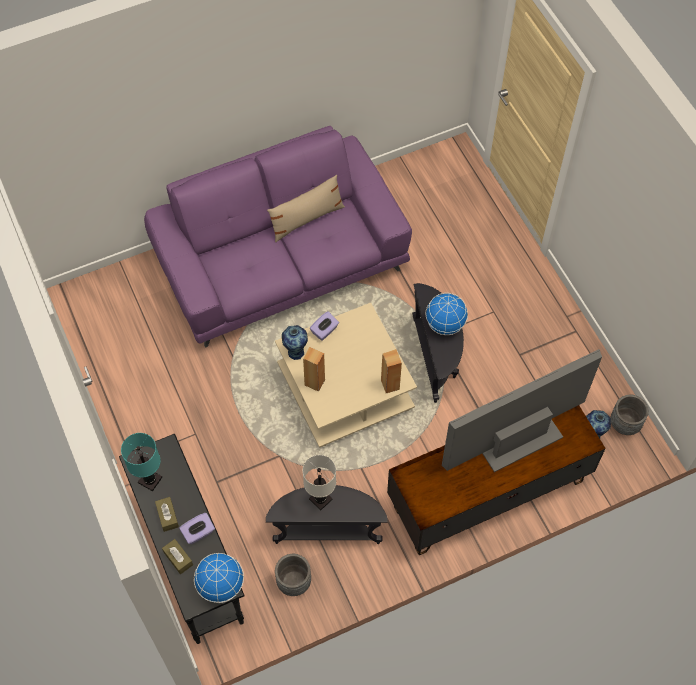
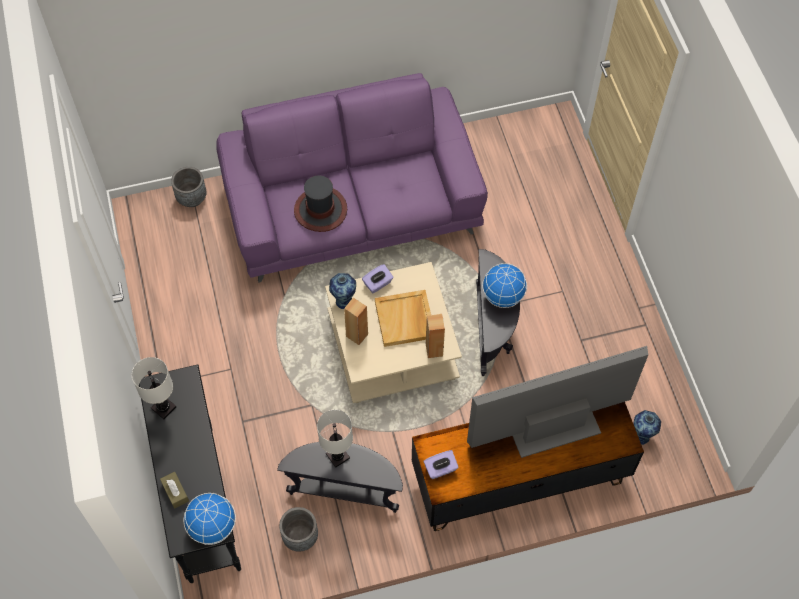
camera: 10 degrees right, 0 degrees up
turquoise table lamp [121,433,162,491] -> white table lamp [132,357,176,420]
brown tissue box [155,497,179,532] -> none
purple tissue box [179,513,215,544] -> purple tissue box moved to [424,450,459,479]
beige pillow [267,175,345,242] -> none
grey planter [610,395,649,435] -> grey planter moved to [171,167,207,207]
none -> hat [294,175,347,232]
none -> beige tray [375,290,431,347]

